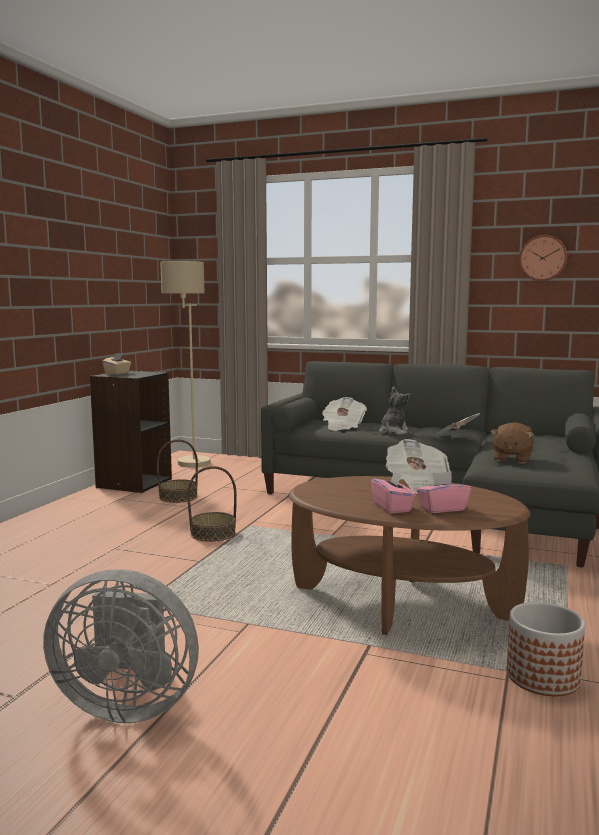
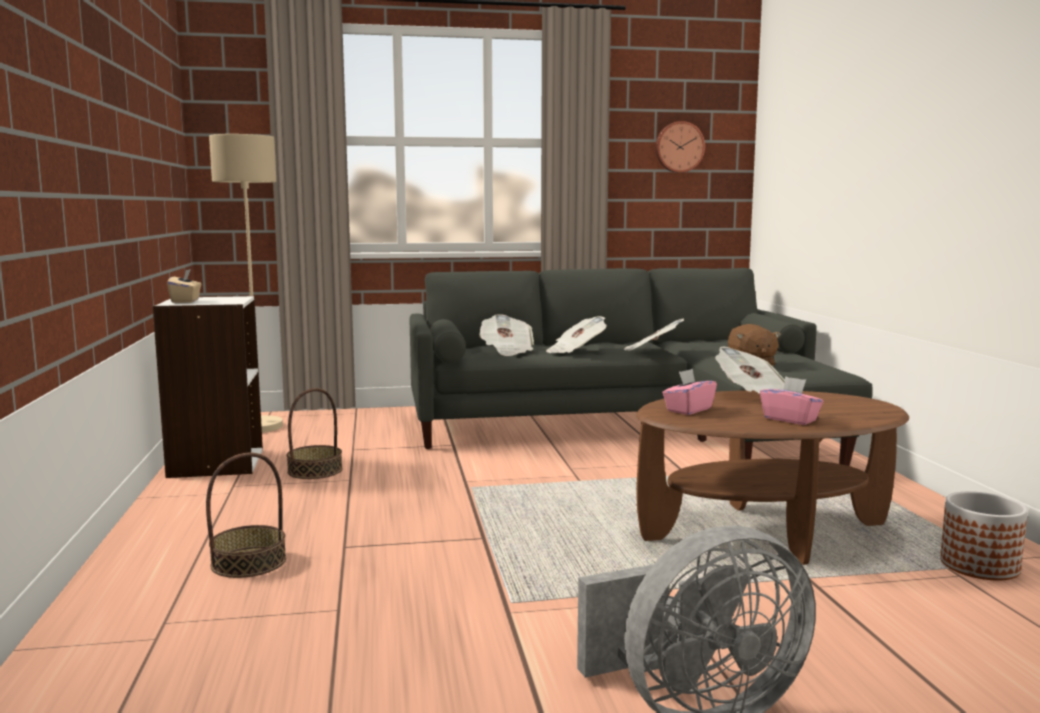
camera: 30 degrees left, 0 degrees up
black bookcase [90,371,172,493] -> white bookcase [153,296,263,478]
basket [188,466,237,542] -> basket moved to [206,452,286,578]
plush toy [379,387,410,435] -> newspaper [546,316,607,353]
pink tissue box [417,472,471,513] -> pink tissue box moved to [662,369,717,415]

